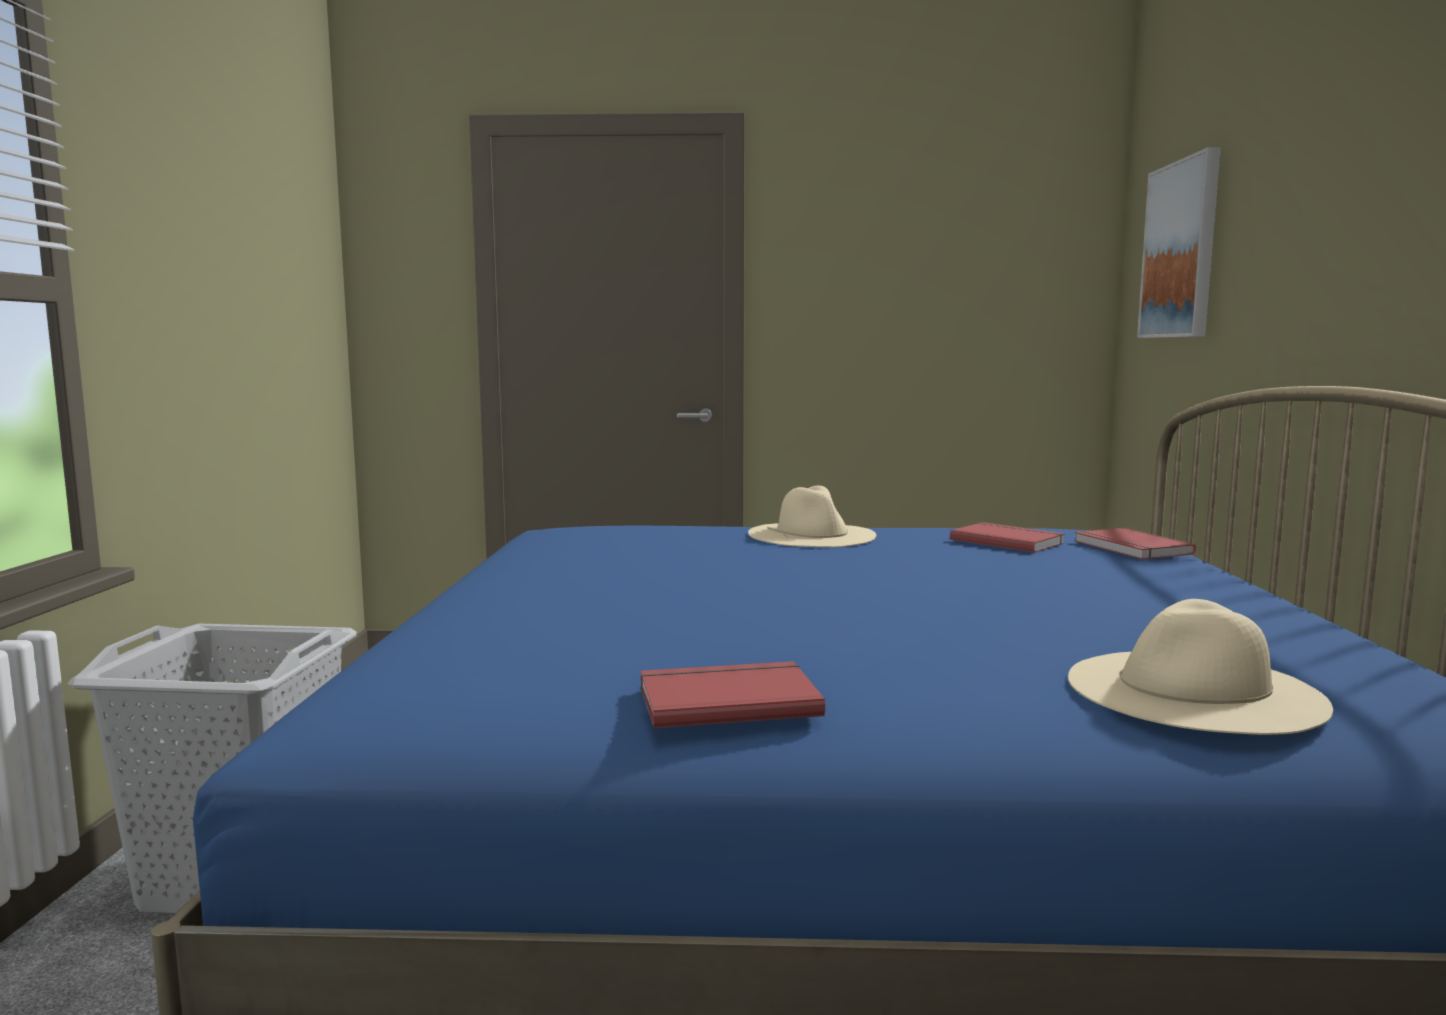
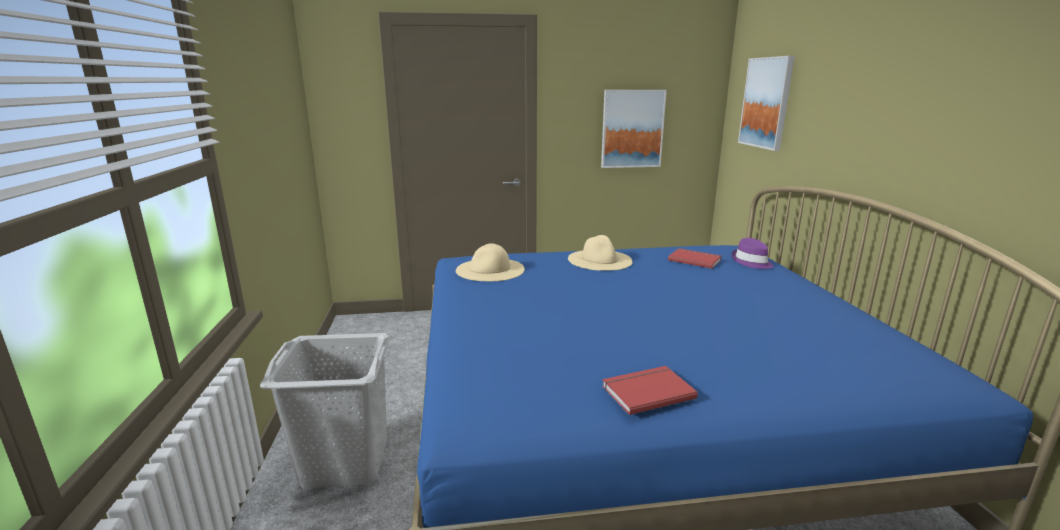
camera: 10 degrees left, 10 degrees up
beige hat [1068,599,1333,735] -> beige hat moved to [456,243,525,281]
red book [1074,528,1196,559] -> purple hat [732,238,773,269]
none -> picture [601,90,667,168]

